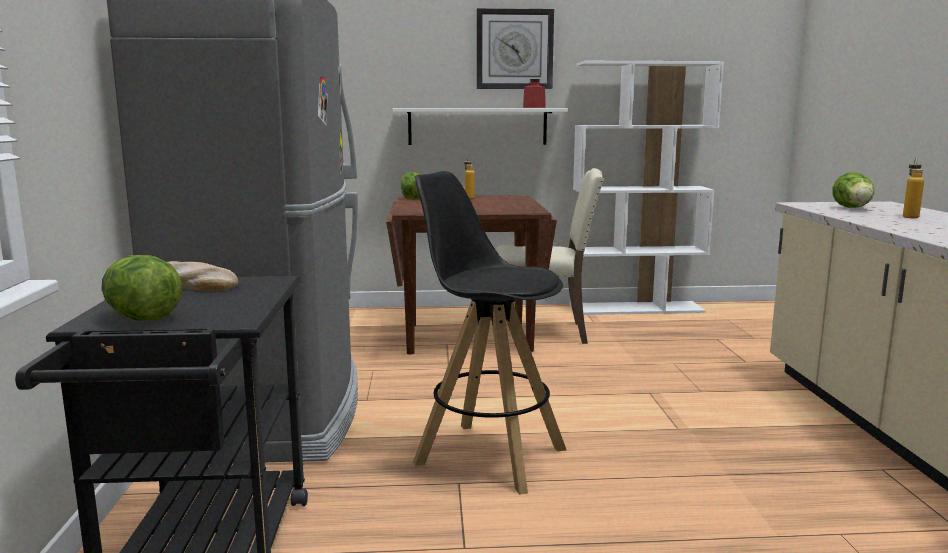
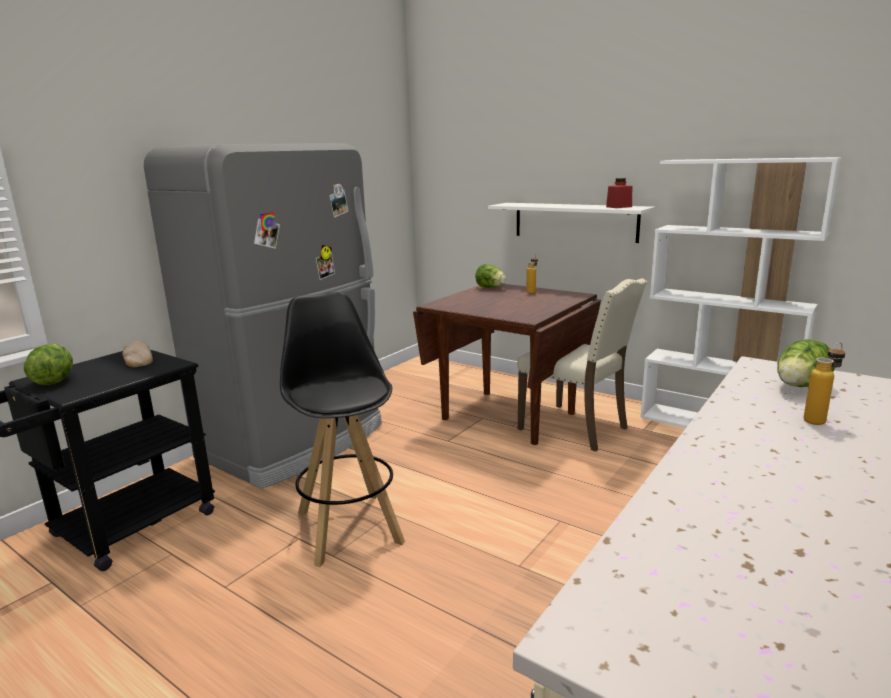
camera: 40 degrees right, 5 degrees up
wall clock [477,8,554,89] -> none

